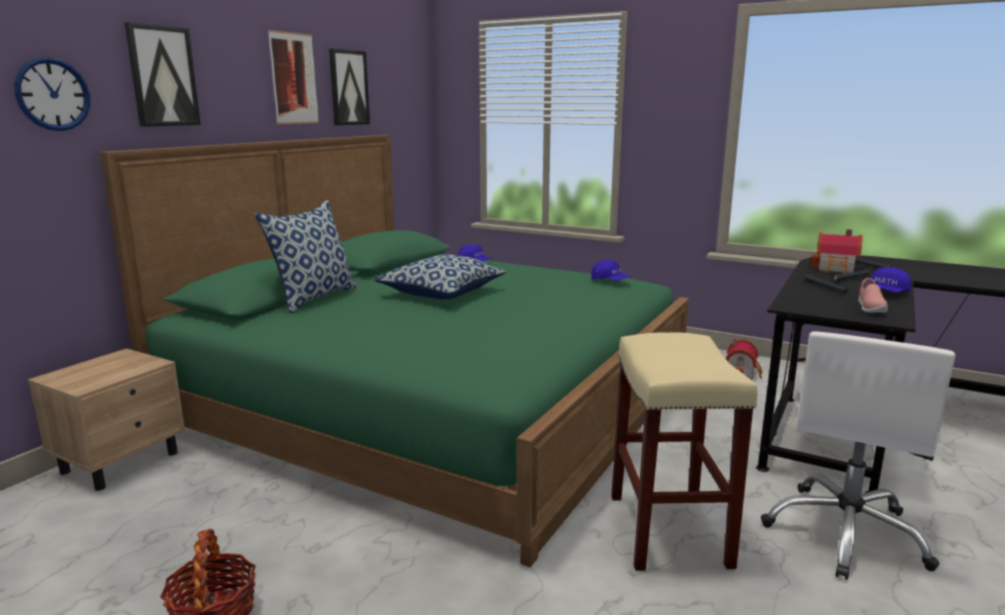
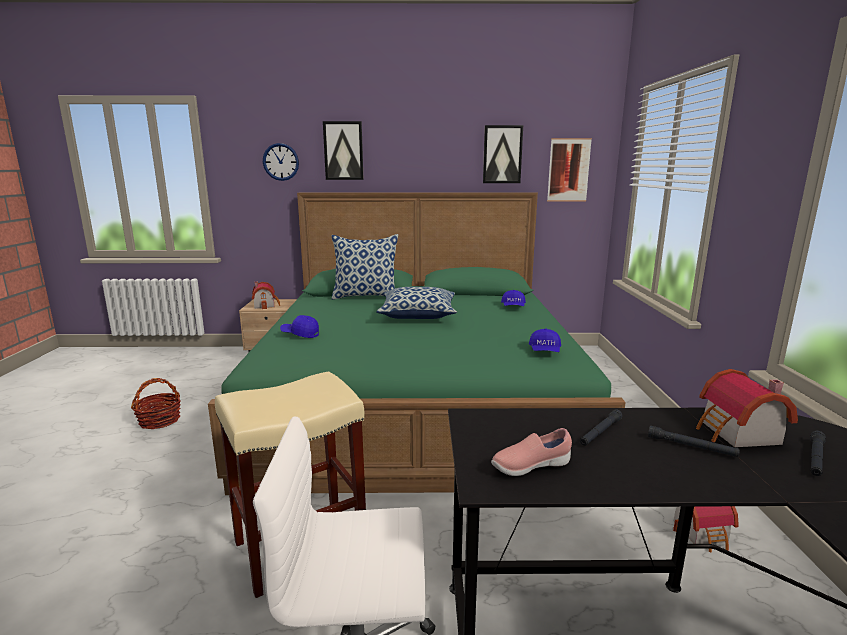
camera: 60 degrees right, 0 degrees up
picture [268,30,319,124] -> picture moved to [547,138,592,201]
blue cap [871,267,912,293] -> blue cap moved to [280,315,319,338]
none -> toy house [252,282,280,309]

